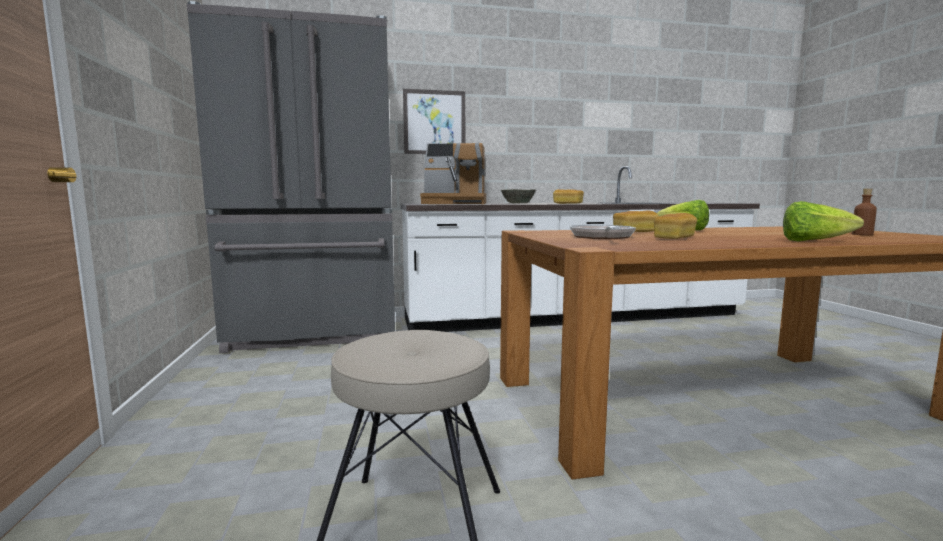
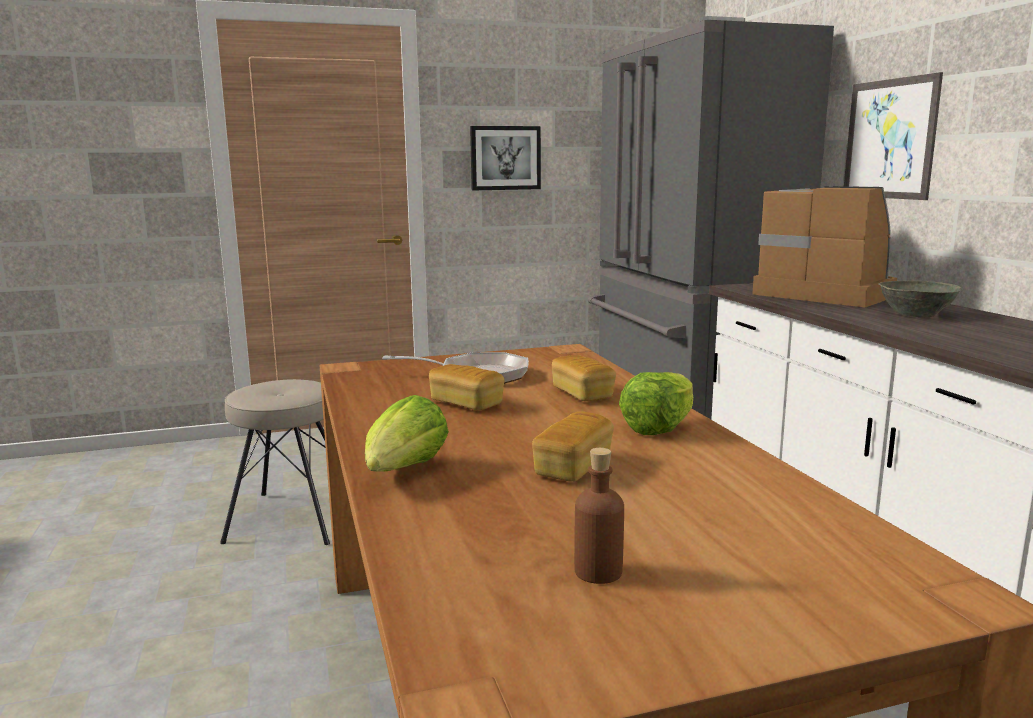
camera: 85 degrees right, 5 degrees up
coffee machine [420,143,486,204] -> coffee machine turned 135 degrees clockwise [752,186,897,307]
bread [553,189,584,204] -> bread moved to [532,412,614,482]
none -> picture [470,126,541,190]

